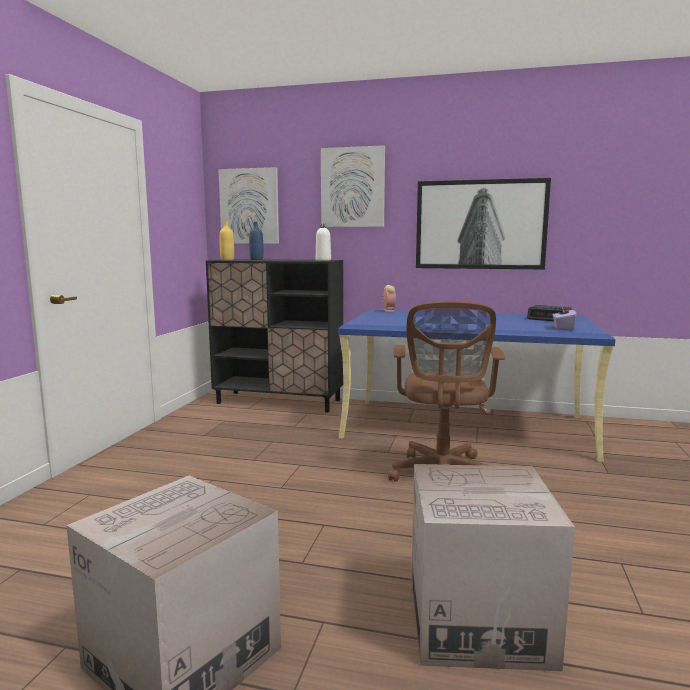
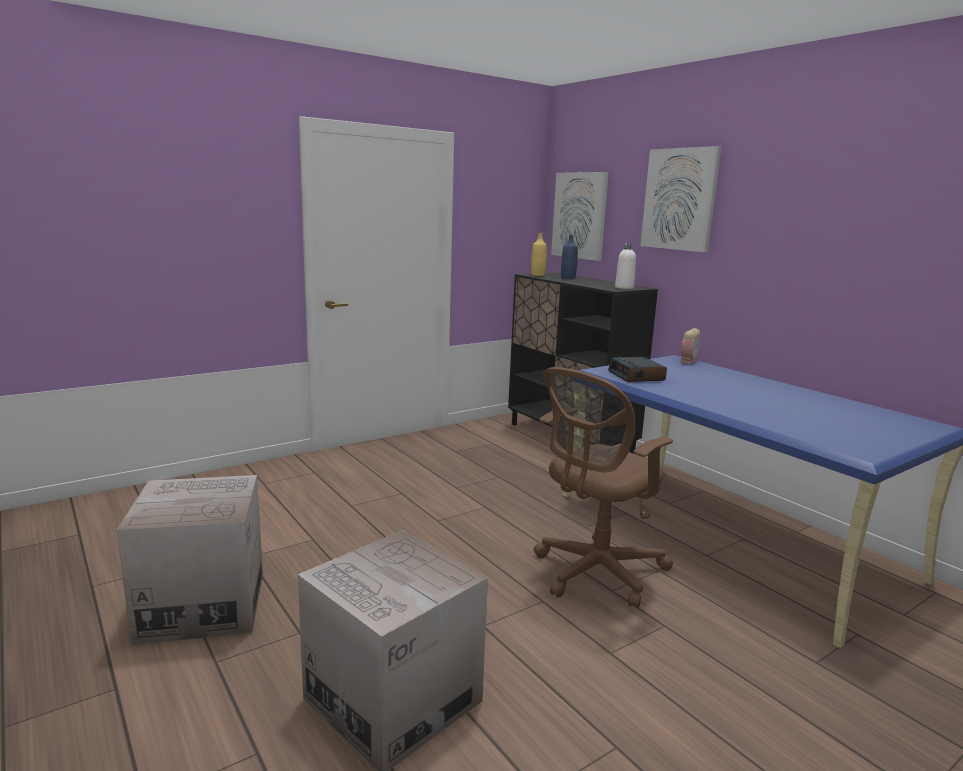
camera: 40 degrees right, 5 degrees up
picture [416,178,551,269] -> none
alarm clock [527,305,572,321] -> alarm clock moved to [608,357,667,382]
purple tissue box [553,304,577,330] -> none

